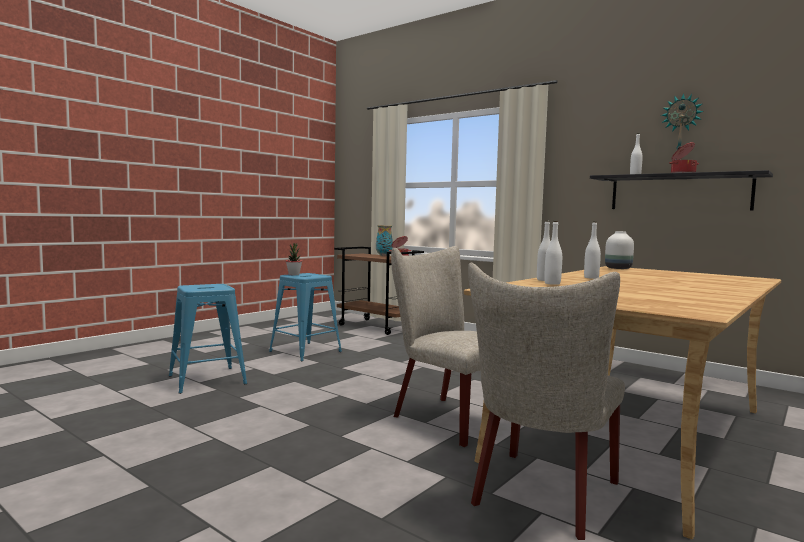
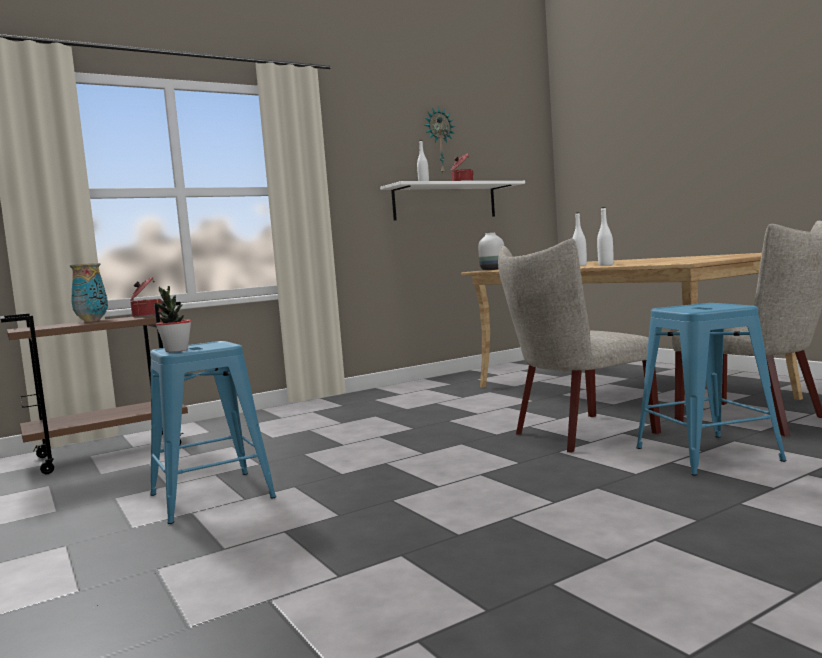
camera: 70 degrees left, 0 degrees up
blue stool [169,284,247,394] -> blue stool moved to [636,303,786,476]
white bottle [544,221,562,285] -> none
black shelf [590,170,773,210] -> white shelf [380,181,525,221]

